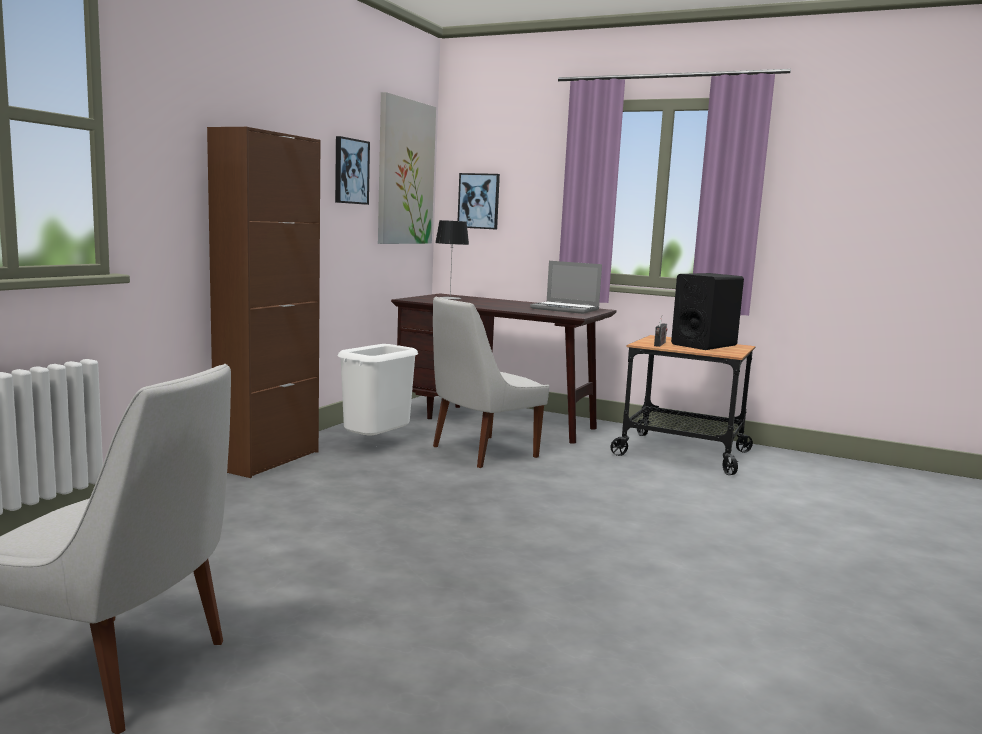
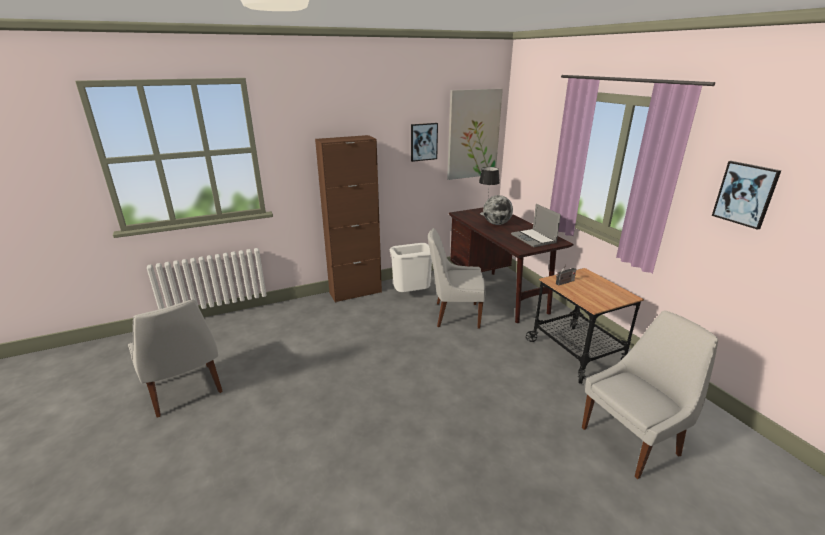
camera: 40 degrees right, 15 degrees up
picture [458,173,500,229] -> picture moved to [712,161,782,230]
black speaker [671,273,744,350] -> none
none -> globe [483,195,513,225]
none -> white chair [582,311,718,479]

